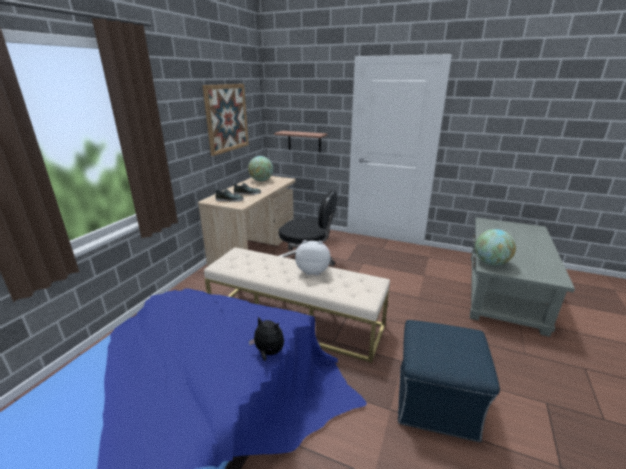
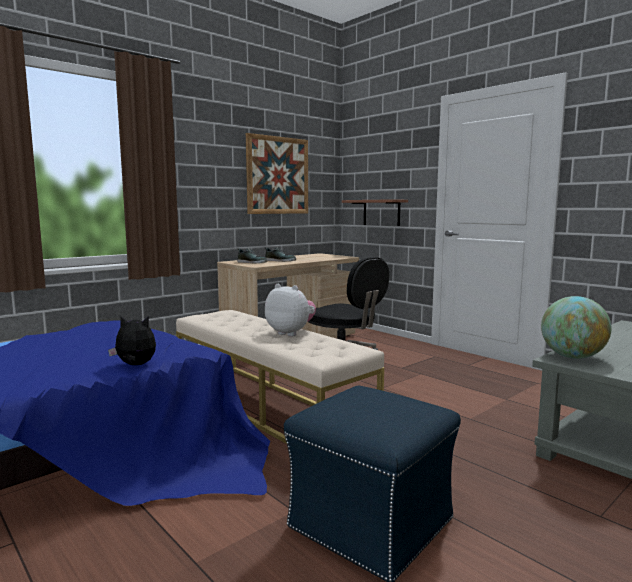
camera: 25 degrees right, 15 degrees down
globe [248,156,273,181] -> none
plush toy [249,316,284,361] -> plush toy turned 45 degrees counterclockwise [108,315,156,365]

